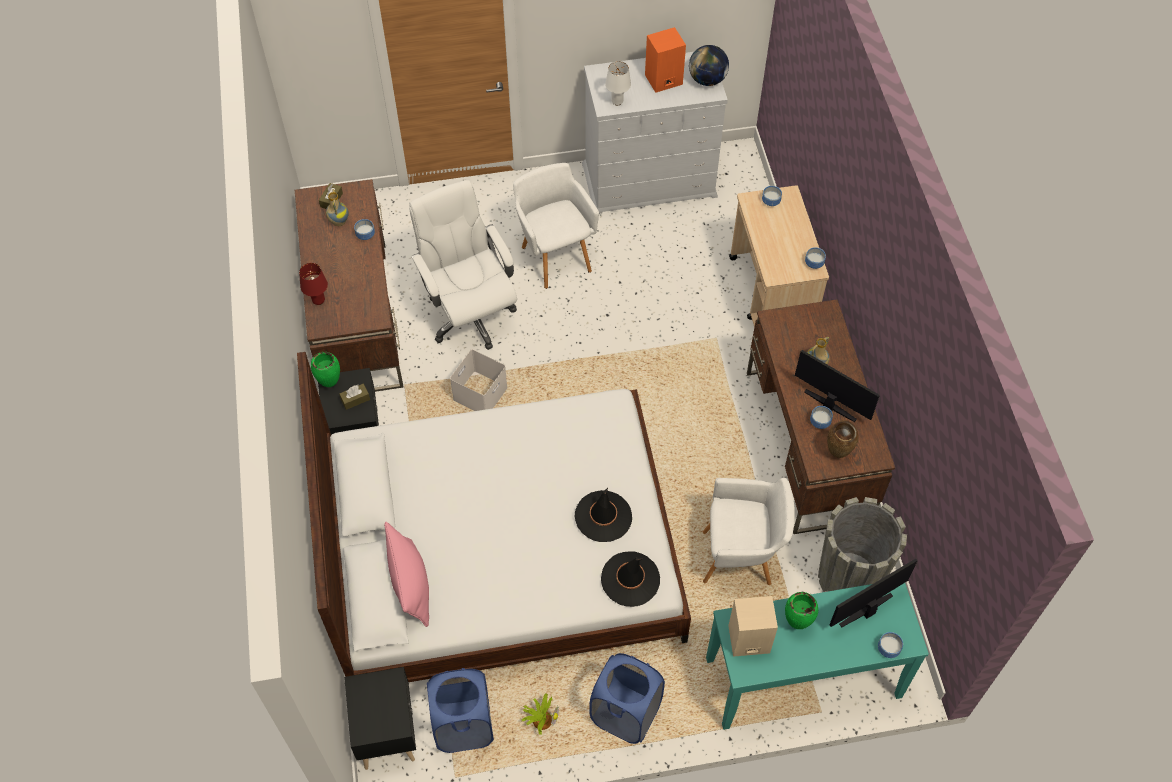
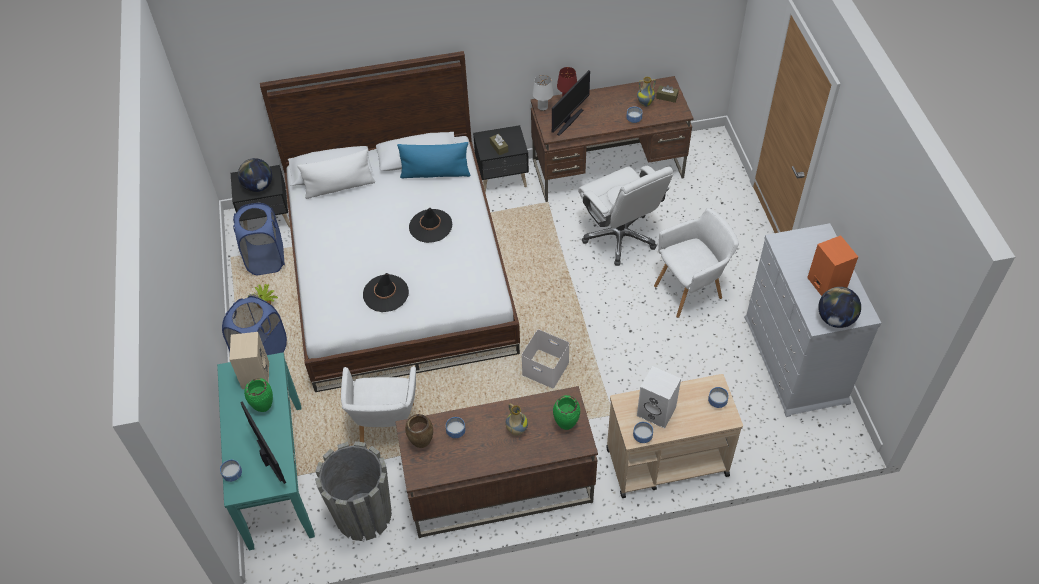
camera: 90 degrees right, 5 degrees down
green vase [311,352,340,387] -> green vase moved to [553,395,580,430]
pink pillow [384,522,429,627] -> white pillow [297,149,375,199]
white office chair [409,180,517,350] -> white office chair turned 90 degrees clockwise [578,166,673,266]
white storage box [450,349,507,411] -> white storage box moved to [521,329,570,388]
black hat [601,551,660,607] -> black hat moved to [409,208,452,243]
white table lamp [605,61,631,106] -> white table lamp moved to [533,75,553,111]
monitor [795,350,880,422] -> monitor moved to [552,70,590,136]
none -> globe [238,158,272,192]
none -> blue pillow [397,142,470,178]
none -> white speaker [637,366,681,429]

